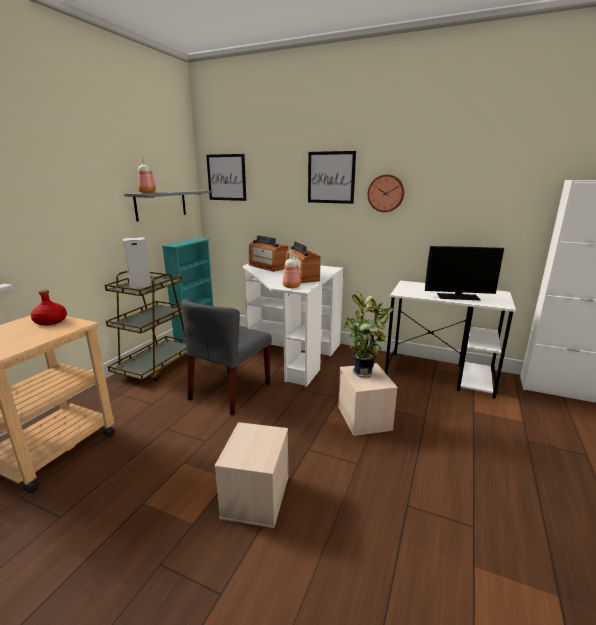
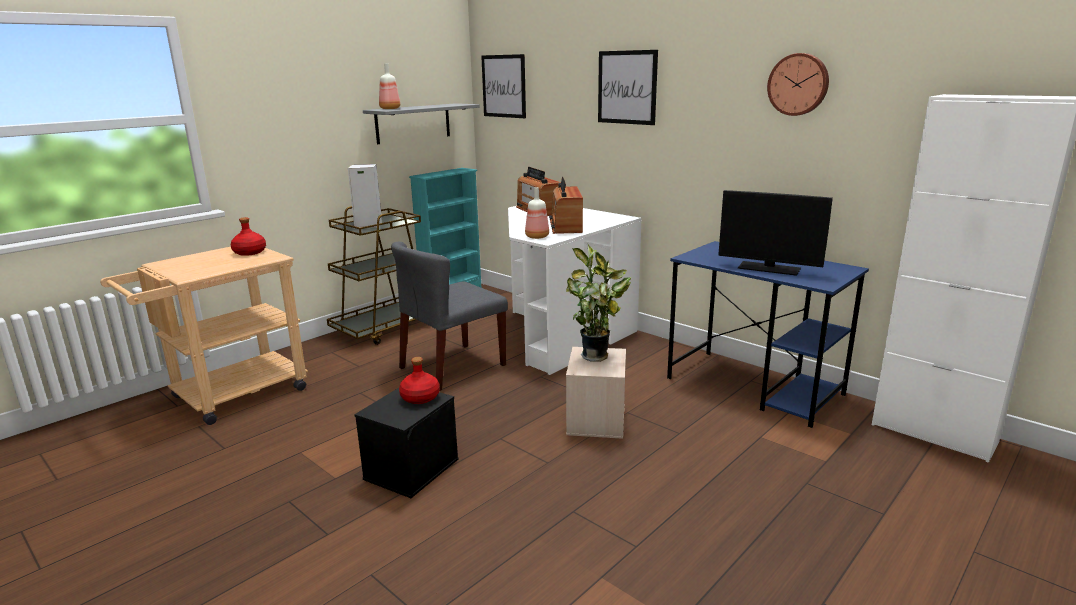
camera: 20 degrees right, 0 degrees up
beige storage box [214,422,289,528] -> black storage box [354,388,458,498]
wall clock [367,175,404,212] -> wall clock moved to [767,53,829,116]
white desk [385,280,516,399] -> blue desk [667,241,869,428]
none -> red bottle [399,357,440,404]

